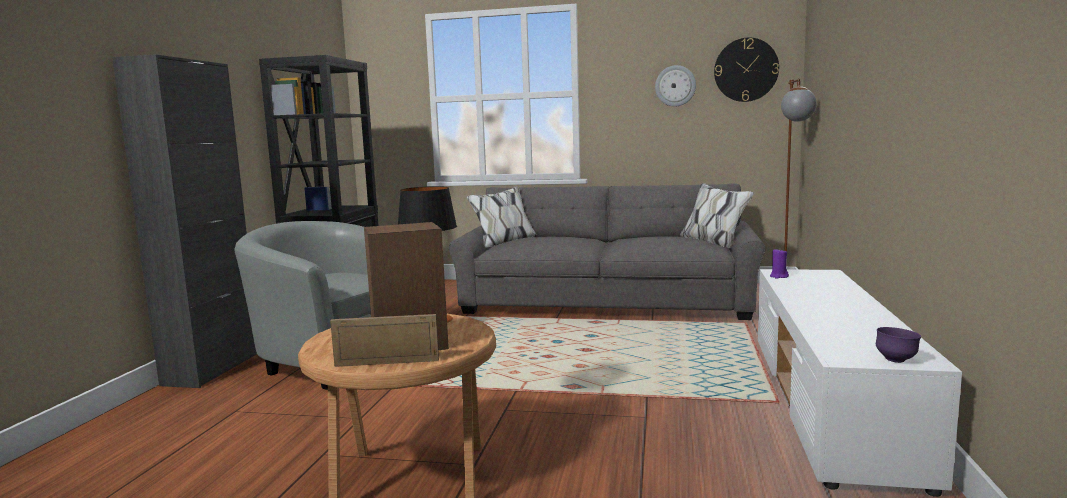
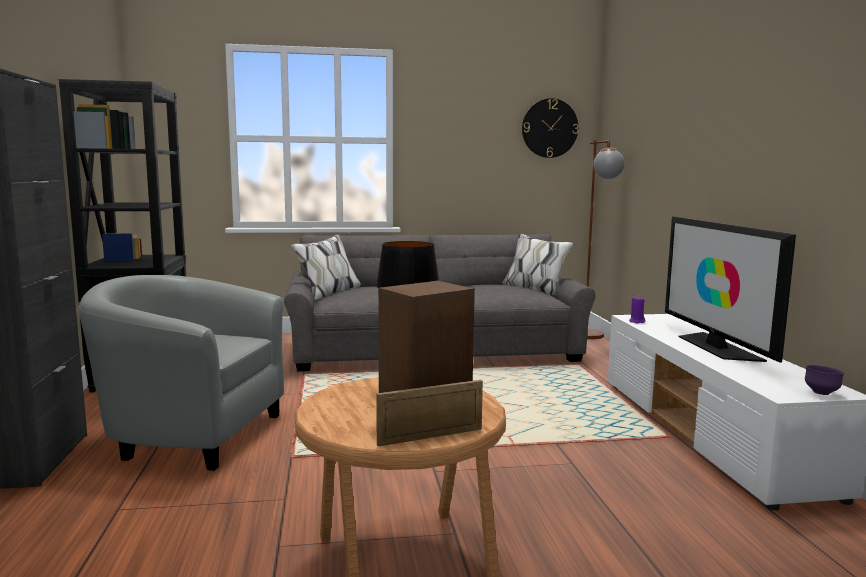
camera: 20 degrees left, 0 degrees up
wall clock [655,65,696,107] -> none
none -> television [665,217,796,363]

